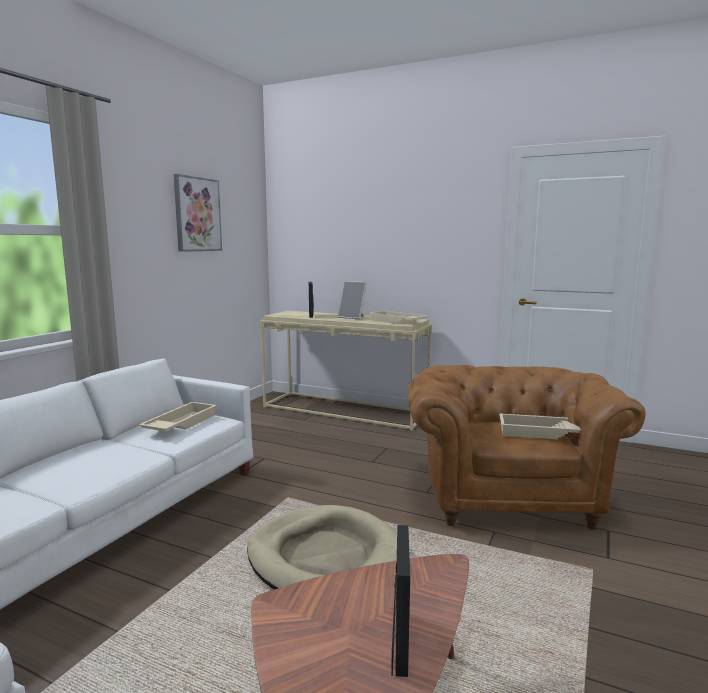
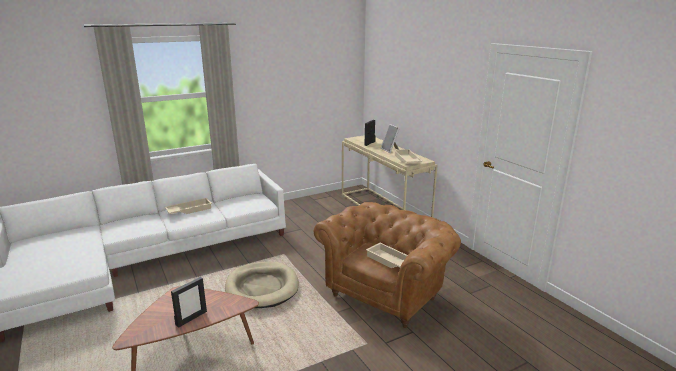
camera: 35 degrees right, 10 degrees up
beige tray [138,402,217,431] -> beige tray moved to [165,198,212,214]
picture [174,174,222,252] -> none

